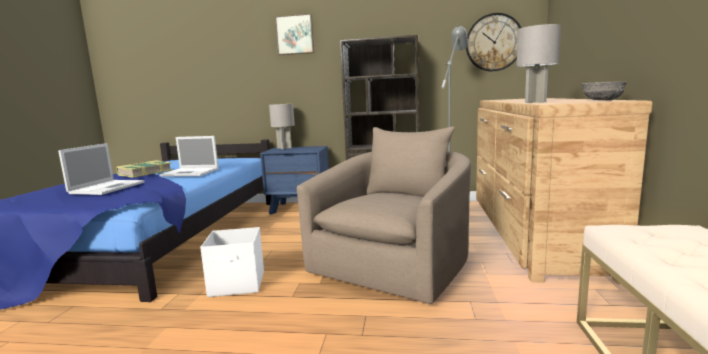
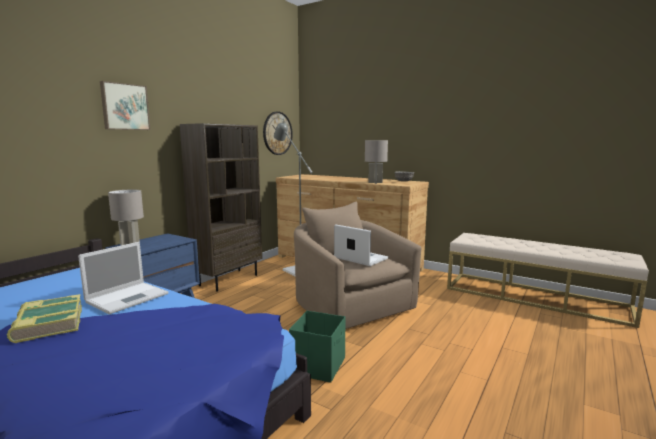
camera: 65 degrees left, 0 degrees up
laptop [58,143,145,195] -> laptop moved to [334,224,388,266]
white storage box [200,227,264,297] -> green storage box [289,311,345,383]

